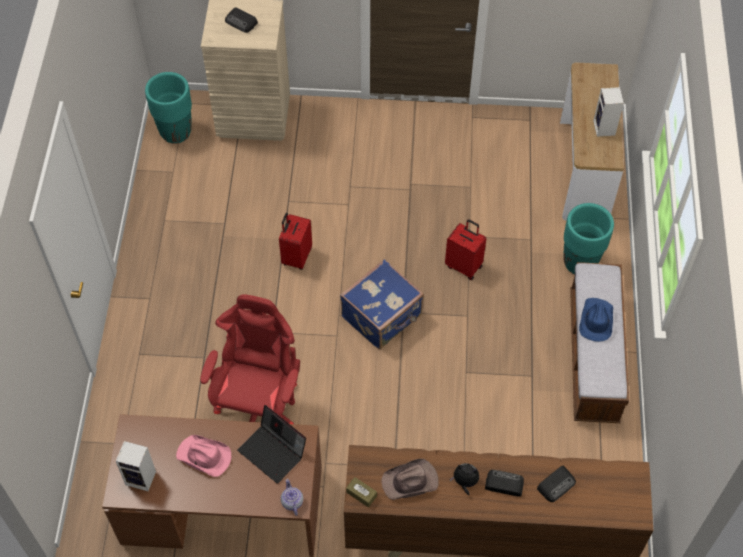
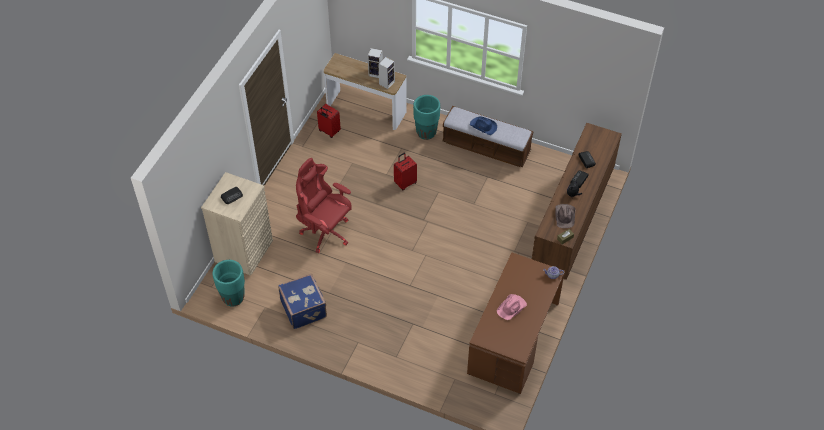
camera: 70 degrees left, 5 degrees down
speaker [116,441,156,491] -> speaker moved to [378,57,395,89]
red office chair [200,294,300,424] -> red office chair moved to [296,158,352,253]
laptop [237,405,306,484] -> none
red suitcase [279,213,312,270] -> red suitcase moved to [317,104,341,138]
blue suitcase [340,259,424,350] -> blue suitcase moved to [278,274,327,329]

